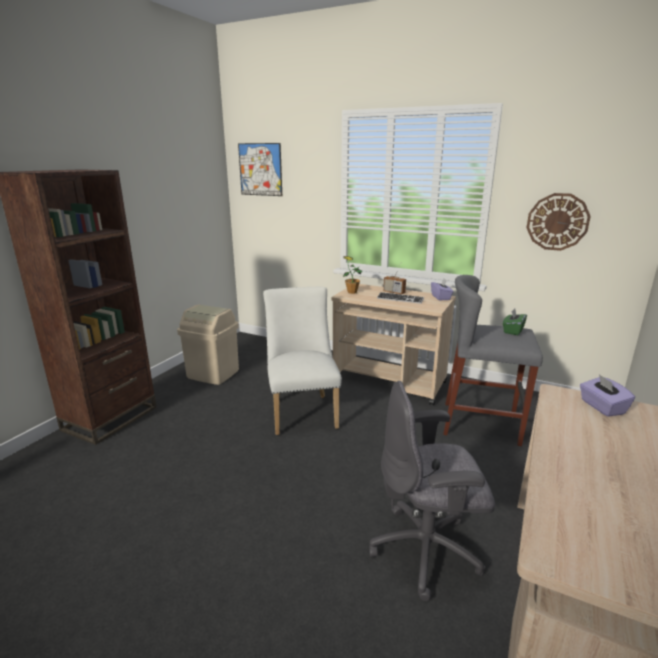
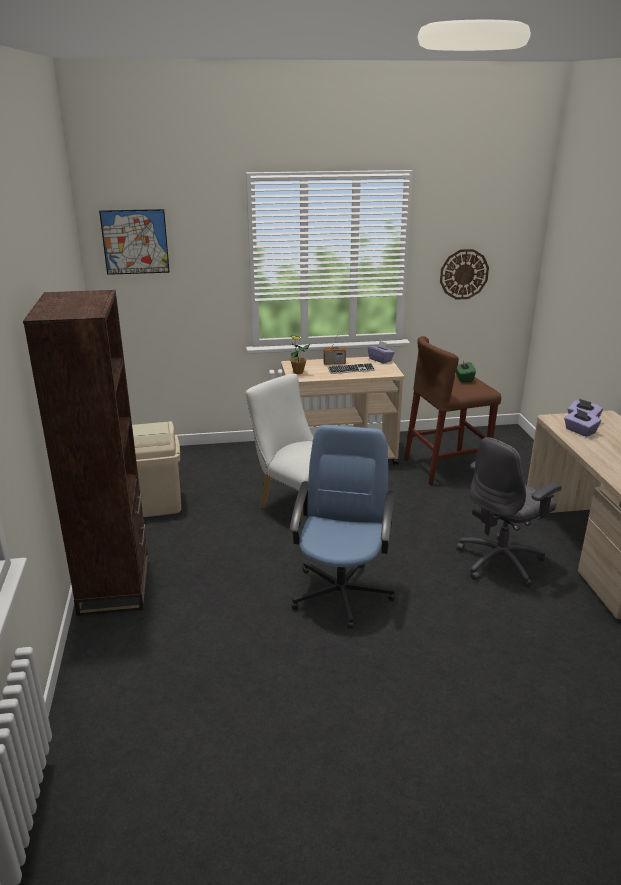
camera: 35 degrees left, 5 degrees up
grey stool [443,275,543,446] -> brown stool [404,336,501,485]
none -> blue office chair [289,425,396,629]
none -> purple tissue box [564,409,601,437]

